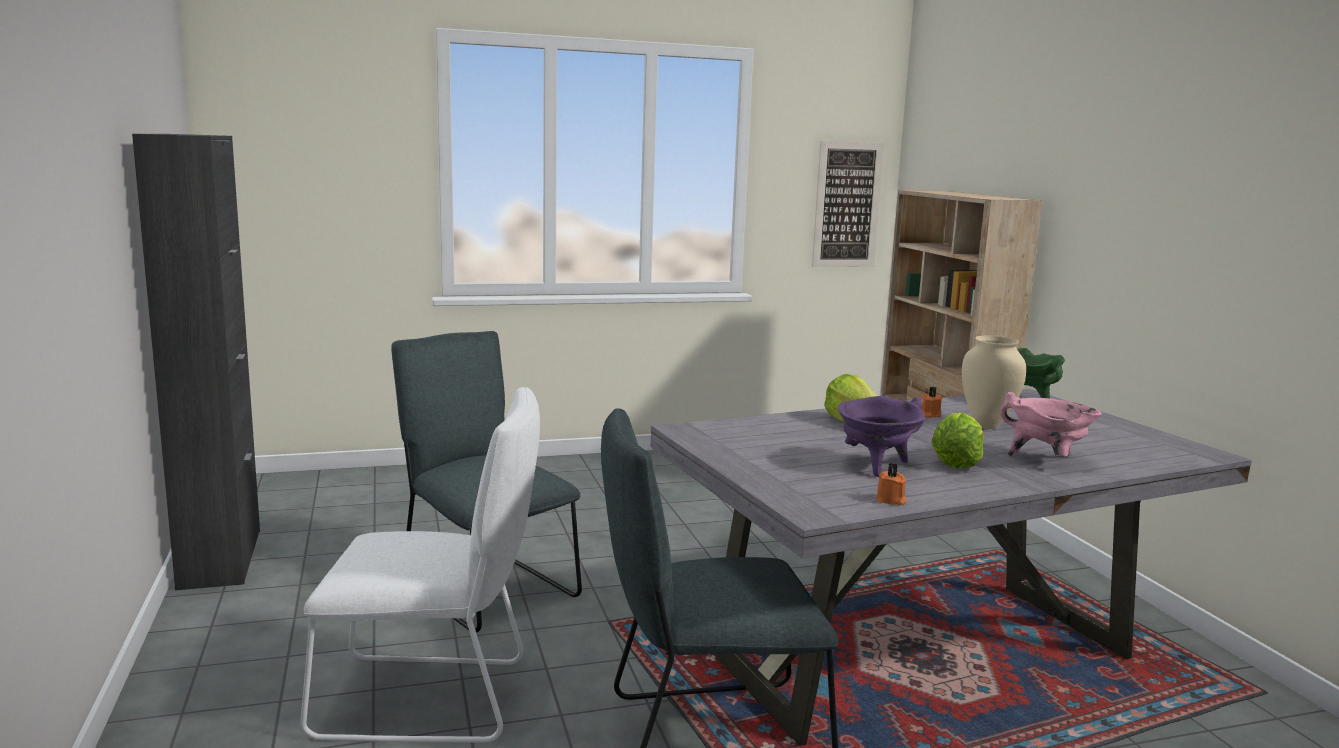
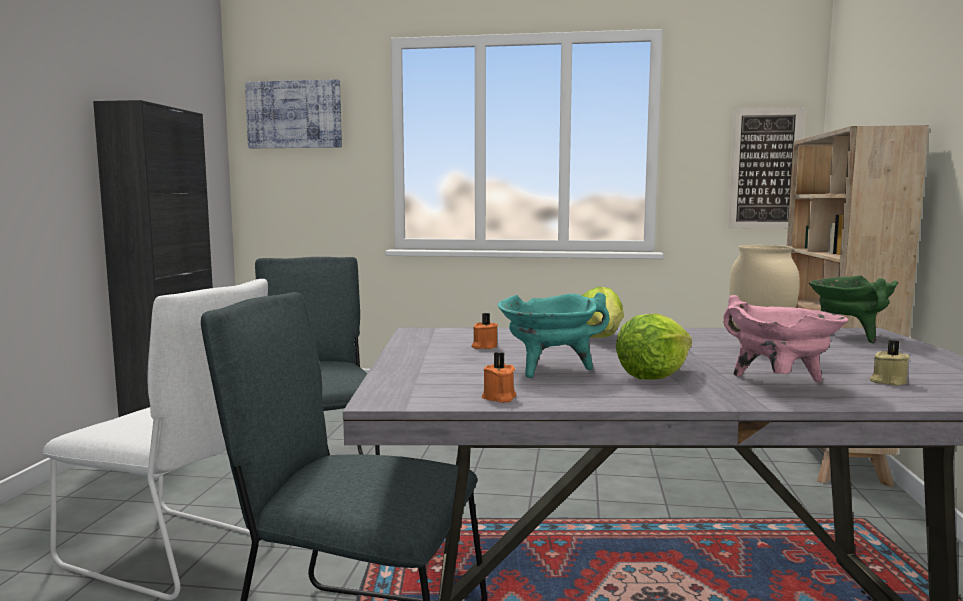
camera: 25 degrees right, 5 degrees down
purple cooking pot [838,396,925,477] -> turquoise cooking pot [498,293,610,378]
orange candle [922,387,943,418] -> orange candle moved to [471,313,498,349]
none -> picture [245,79,342,148]
none -> beige candle [870,340,910,385]

